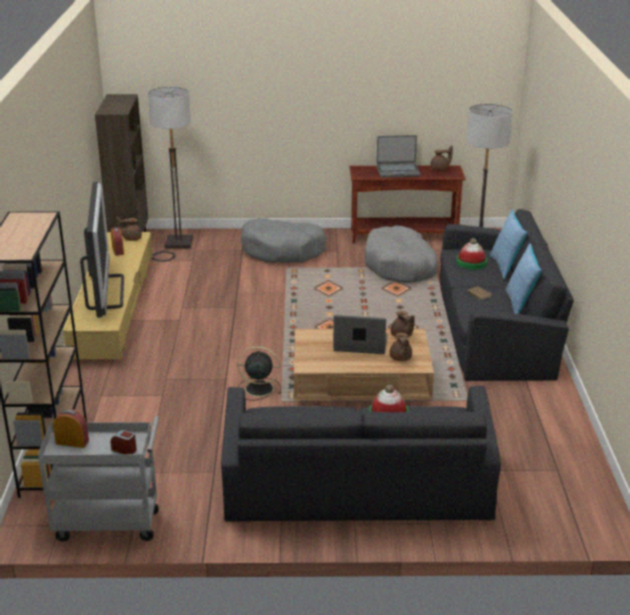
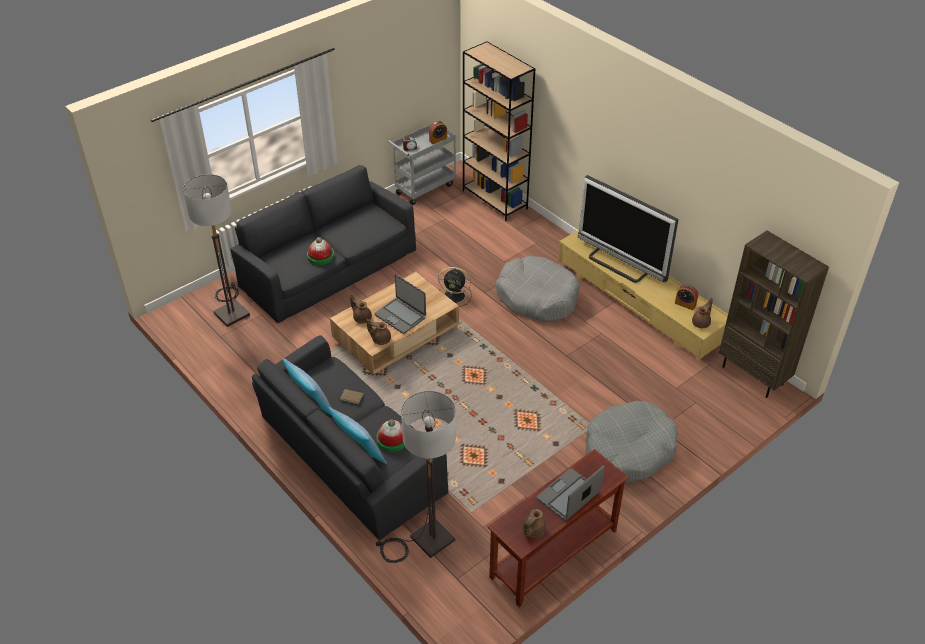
camera: 140 degrees right, 15 degrees up
floor lamp [148,87,193,262] -> floor lamp moved to [183,174,250,327]
black fan [237,346,281,400] -> black fan turned 45 degrees clockwise [438,267,472,307]
laptop [333,315,388,354] -> laptop turned 75 degrees clockwise [374,274,426,334]
grey dog bed [365,225,438,283] -> grey dog bed moved to [496,256,580,322]

